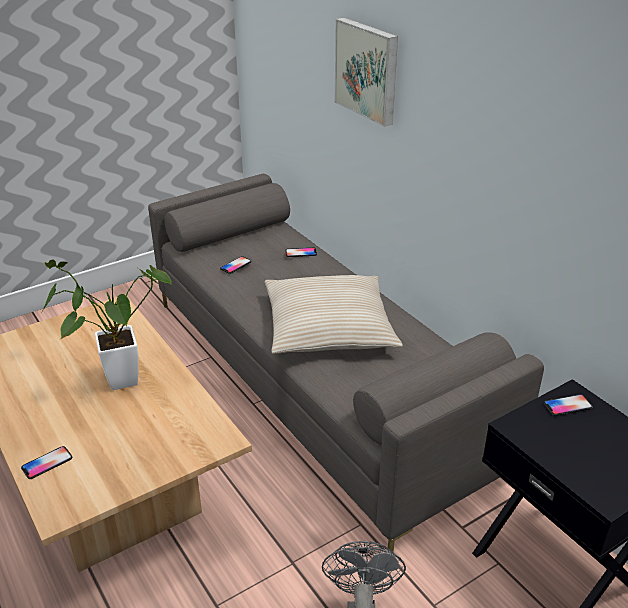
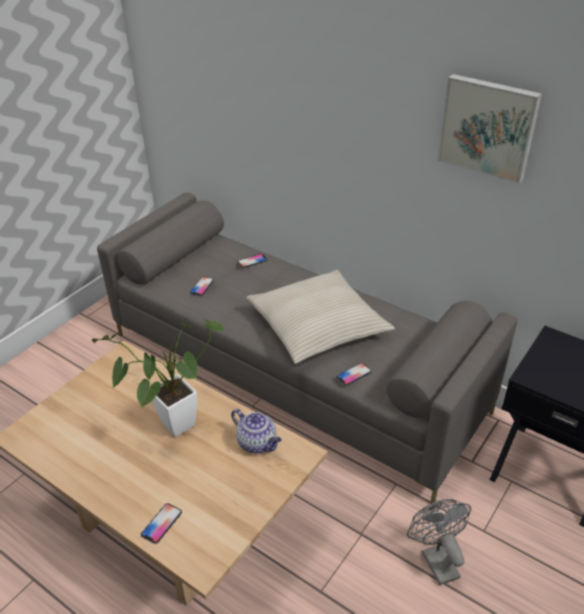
camera: 20 degrees left, 5 degrees up
picture [335,18,398,127] -> picture moved to [437,74,542,184]
phone [543,394,593,416] -> phone moved to [337,363,372,386]
none -> teapot [231,409,282,454]

